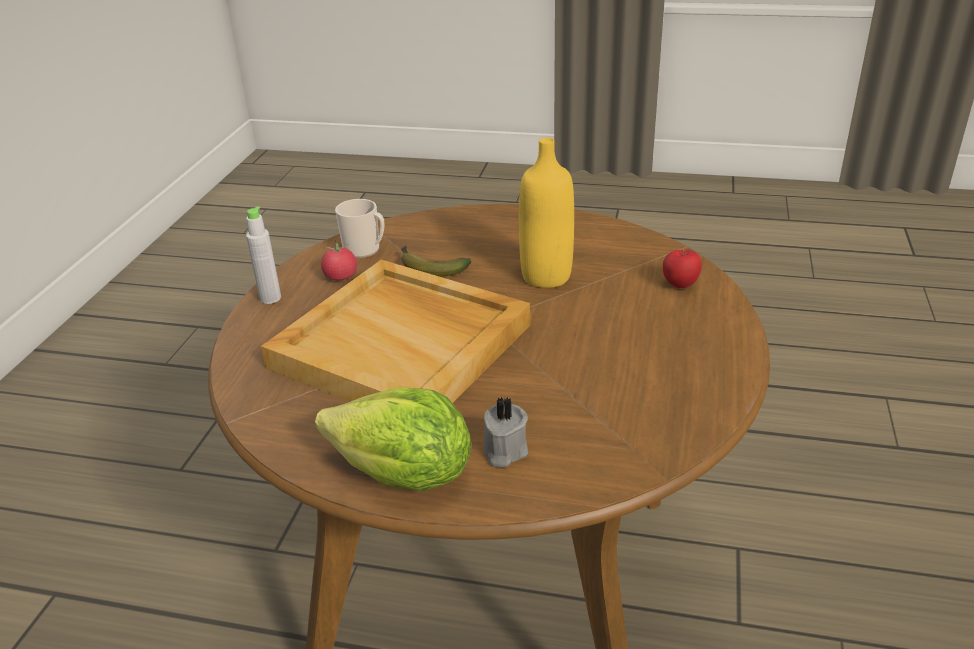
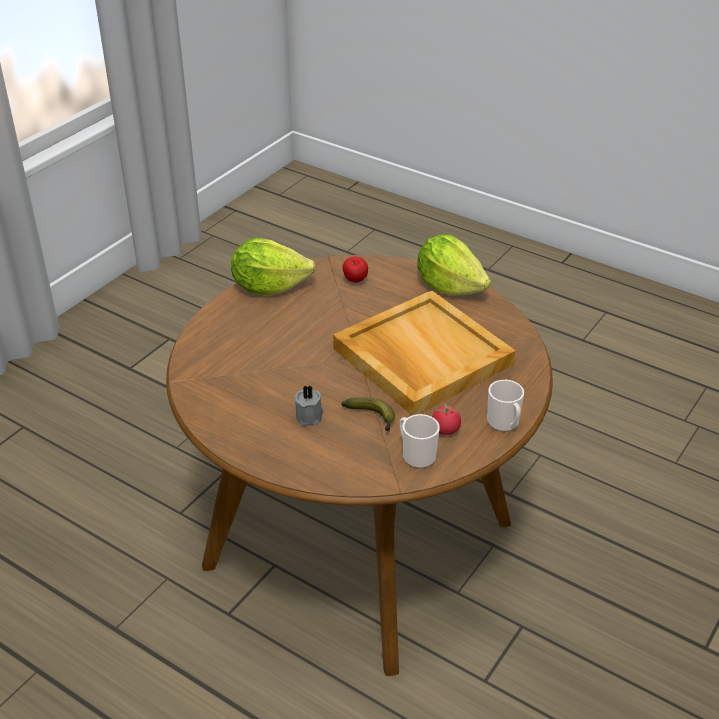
camera: 160 degrees left, 5 degrees up
grey bottle [246,206,281,304] -> mug [487,380,524,432]
grey candle [483,397,528,468] -> grey candle moved to [294,385,323,426]
yellow bottle [519,137,574,288] -> none
apple [663,249,702,288] -> apple moved to [342,257,368,283]
none -> lettuce [231,238,316,295]

